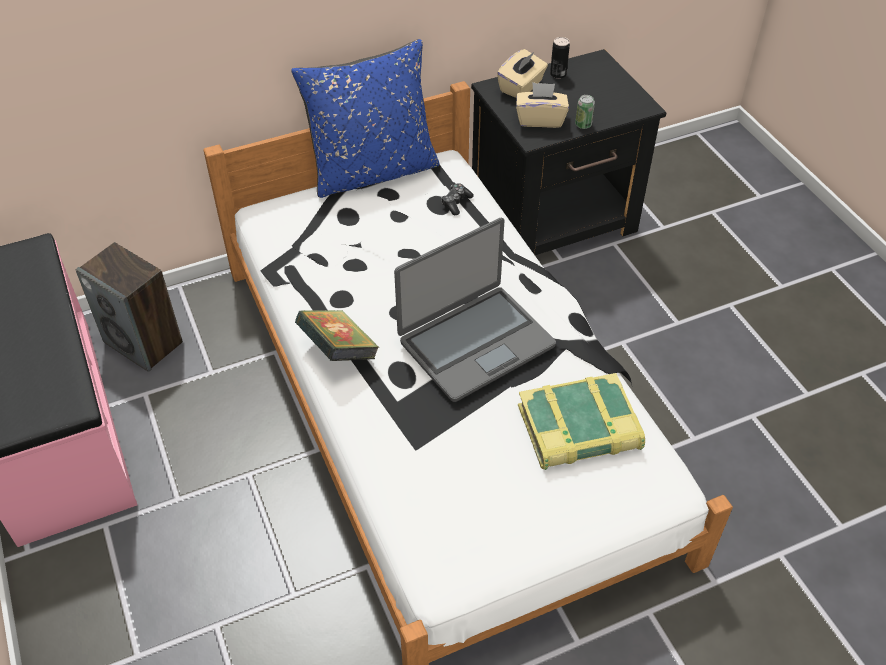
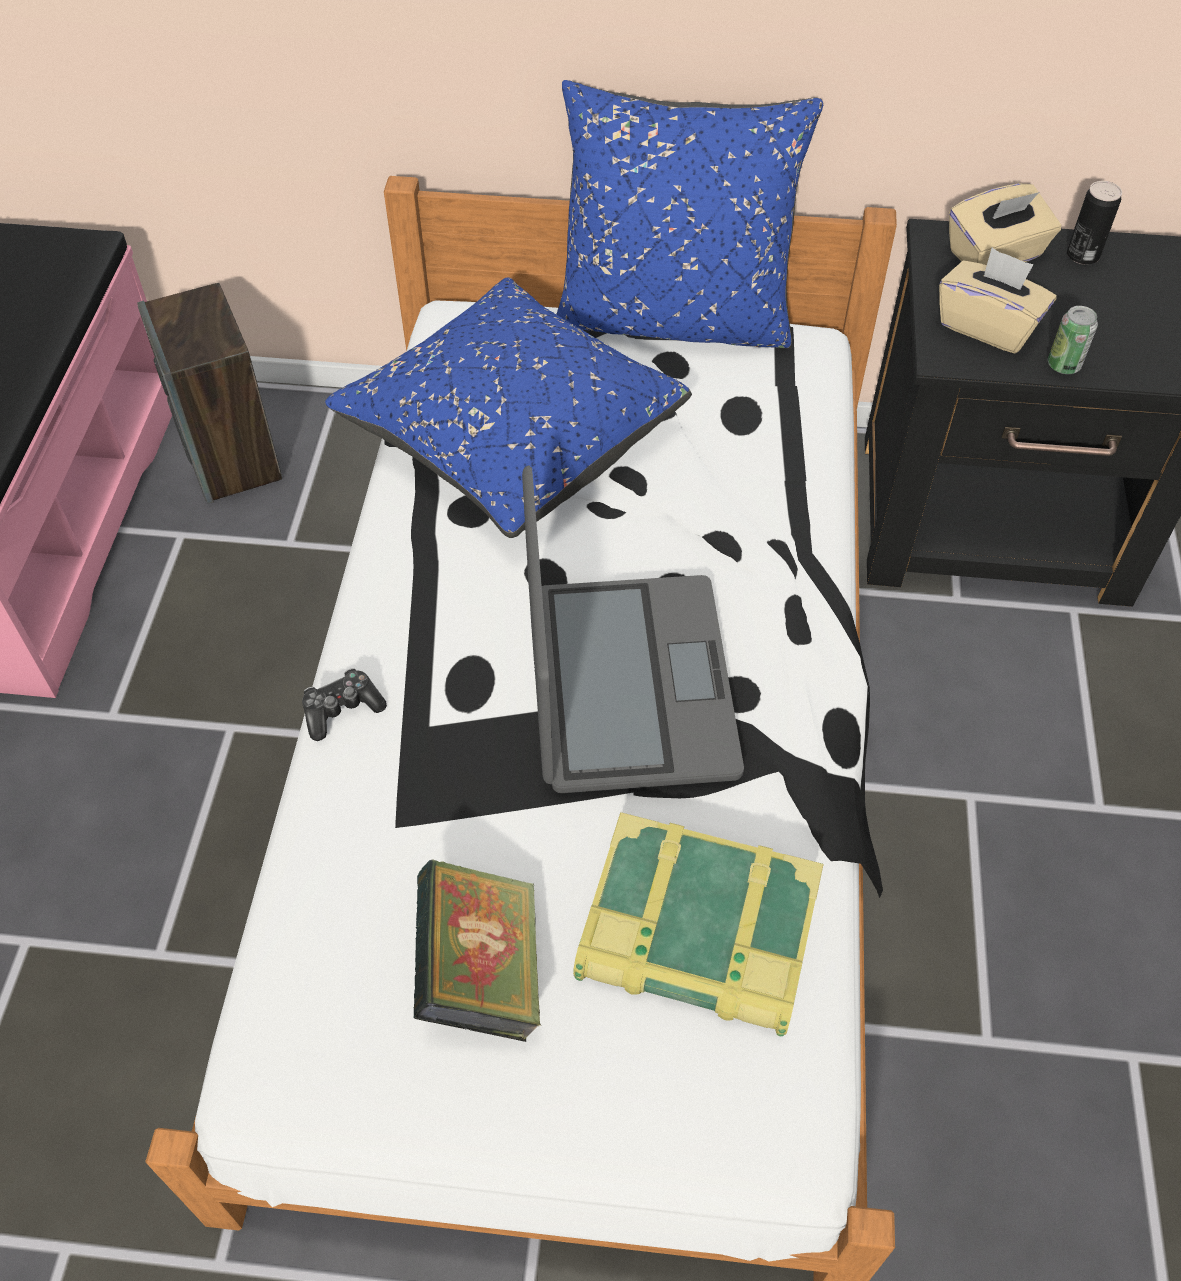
camera: 30 degrees right, 5 degrees up
book [295,310,379,361] -> book moved to [413,859,542,1042]
laptop [394,218,556,402] -> laptop turned 90 degrees counterclockwise [522,465,744,793]
game controller [441,183,474,215] -> game controller moved to [302,668,387,741]
none -> blue pillow [325,277,692,538]

